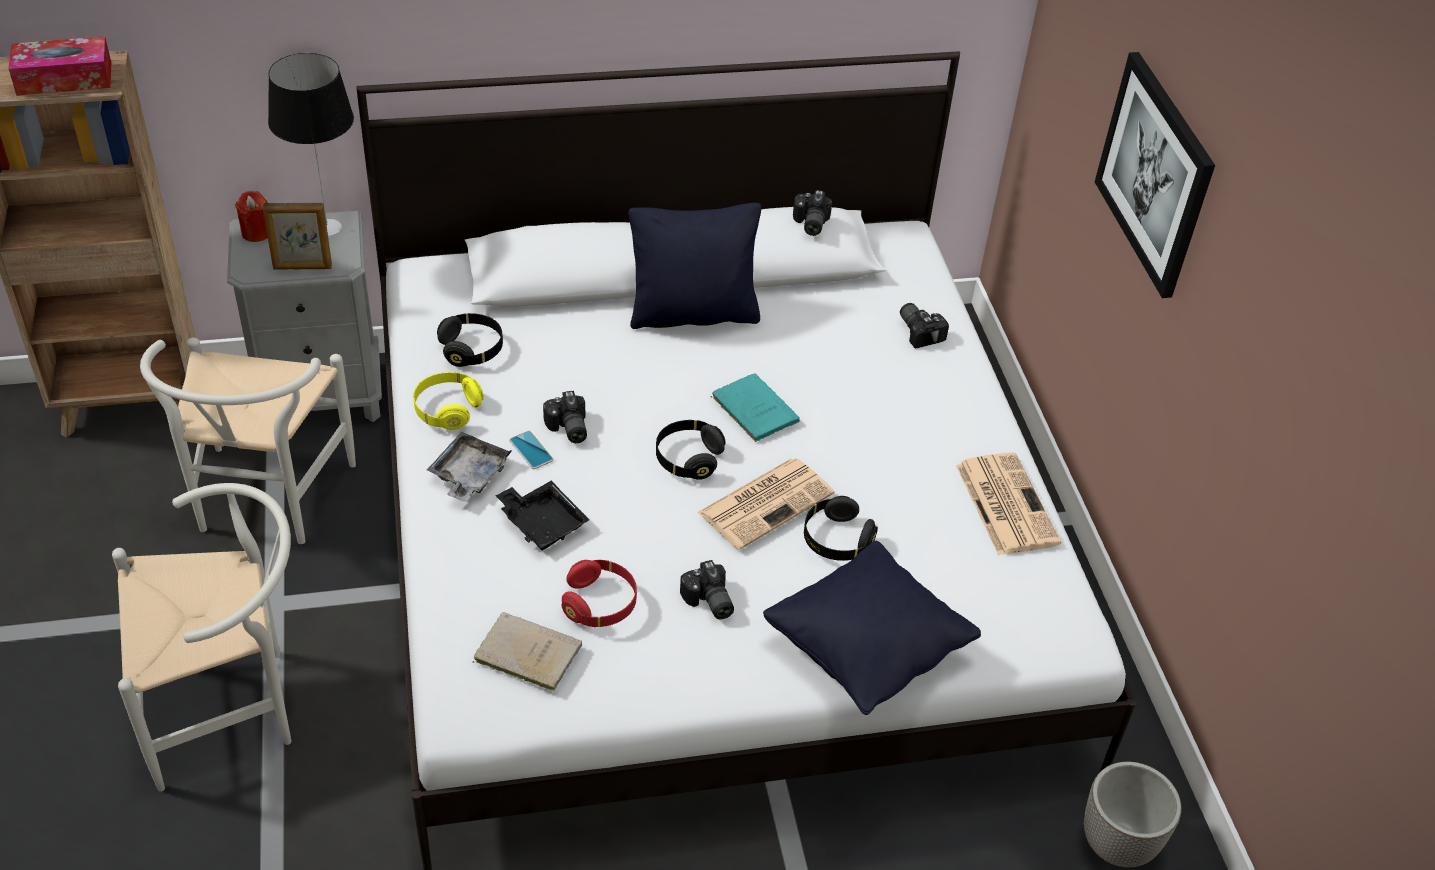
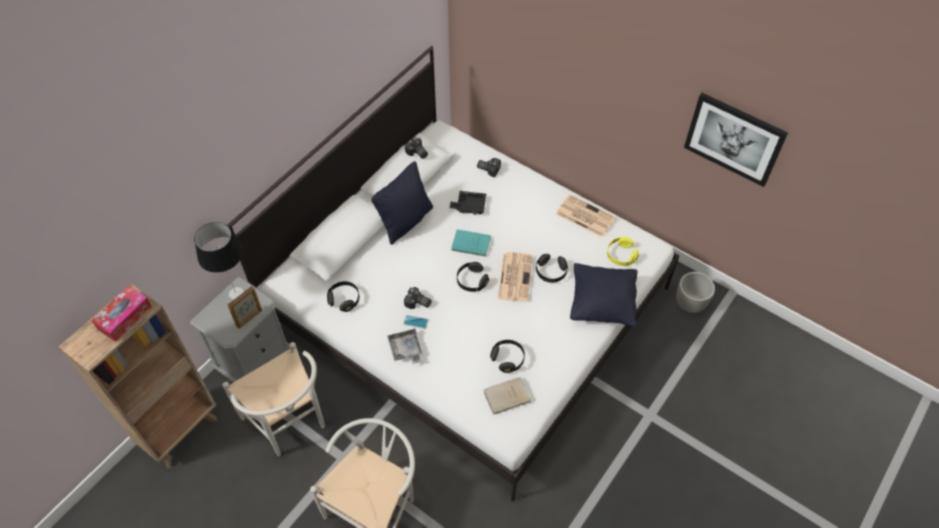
camera: 40 degrees left, 10 degrees up
red candle [235,191,268,242] -> none
yellow headphones [413,372,484,430] -> yellow headphones moved to [607,237,639,266]
black tray [496,481,589,550] -> black tray moved to [450,191,486,215]
red headphones [562,560,637,627] -> black headphones [490,340,525,373]
camera [680,560,734,619] -> none
picture [1095,52,1215,298] -> picture moved to [684,93,788,187]

